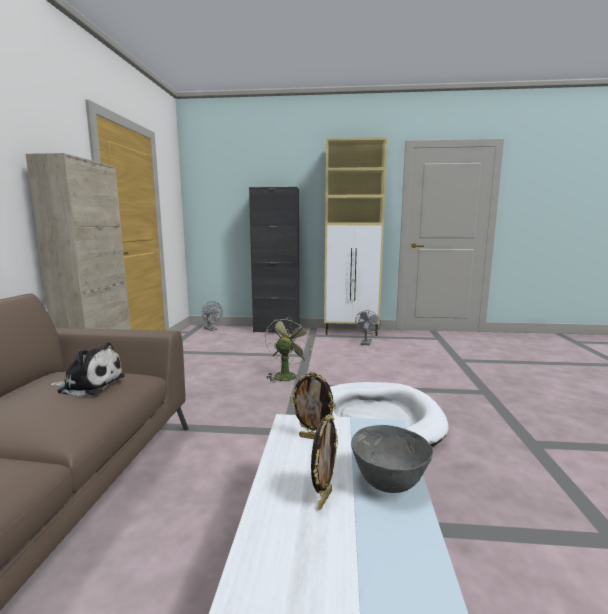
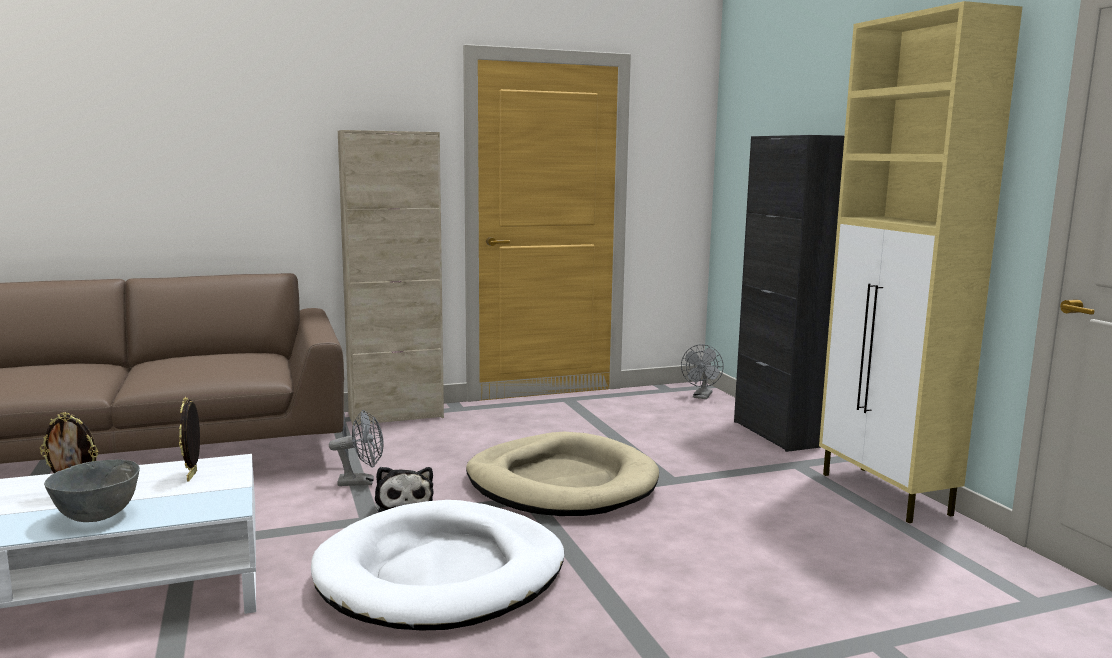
camera: 65 degrees right, 0 degrees up
plush toy [49,342,125,397] -> plush toy moved to [375,467,434,512]
green fan [265,316,313,383] -> beige dog bed [466,432,659,516]
grey fan [355,310,381,345] -> grey fan moved to [329,410,383,486]

